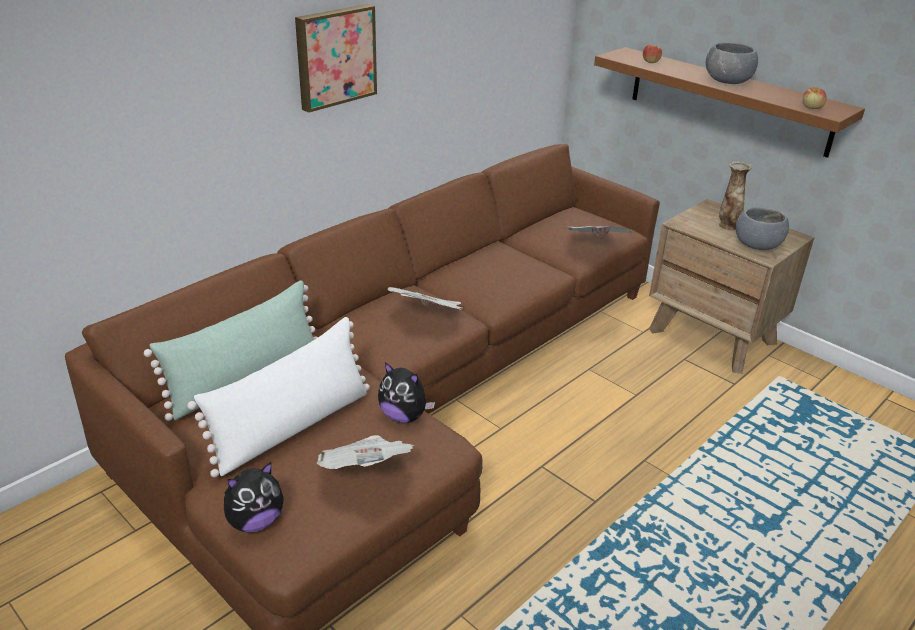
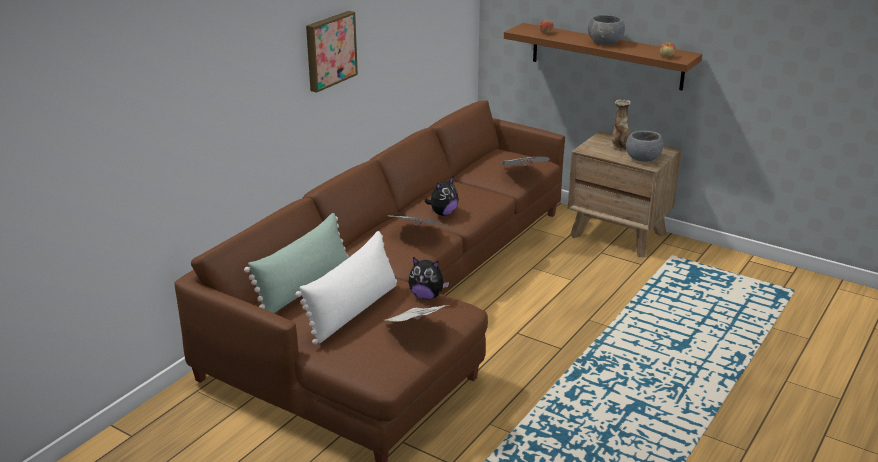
camera: 10 degrees left, 5 degrees down
plush toy [224,462,284,532] -> plush toy moved to [425,177,459,216]

